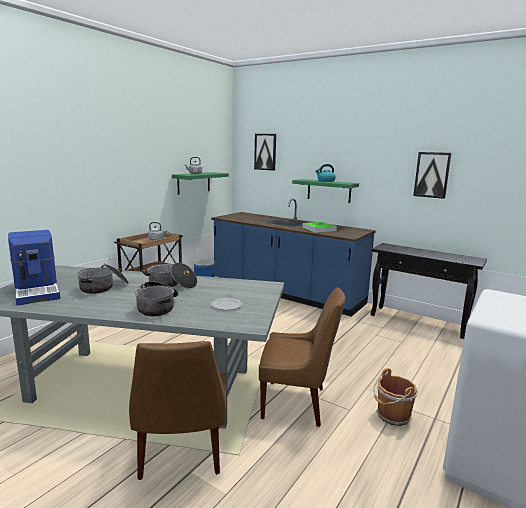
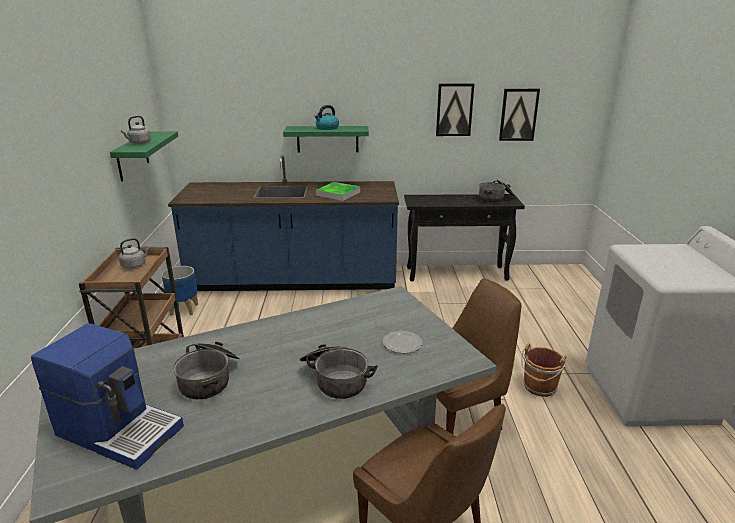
camera: 35 degrees left, 10 degrees up
cooking pot [141,263,197,289] -> cooking pot moved to [479,180,515,203]
picture [254,134,276,171] -> picture moved to [499,89,540,141]

